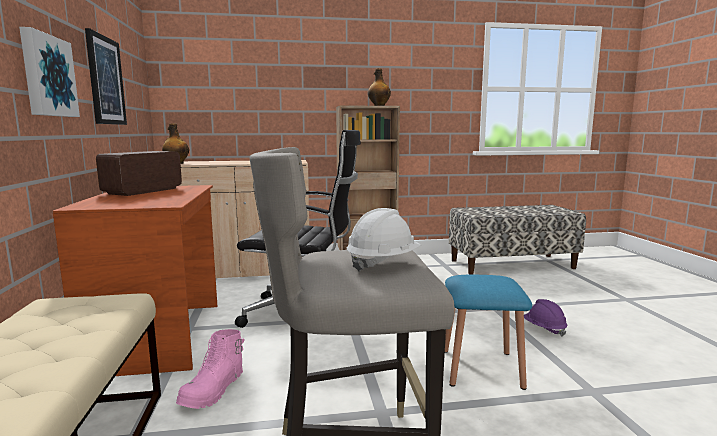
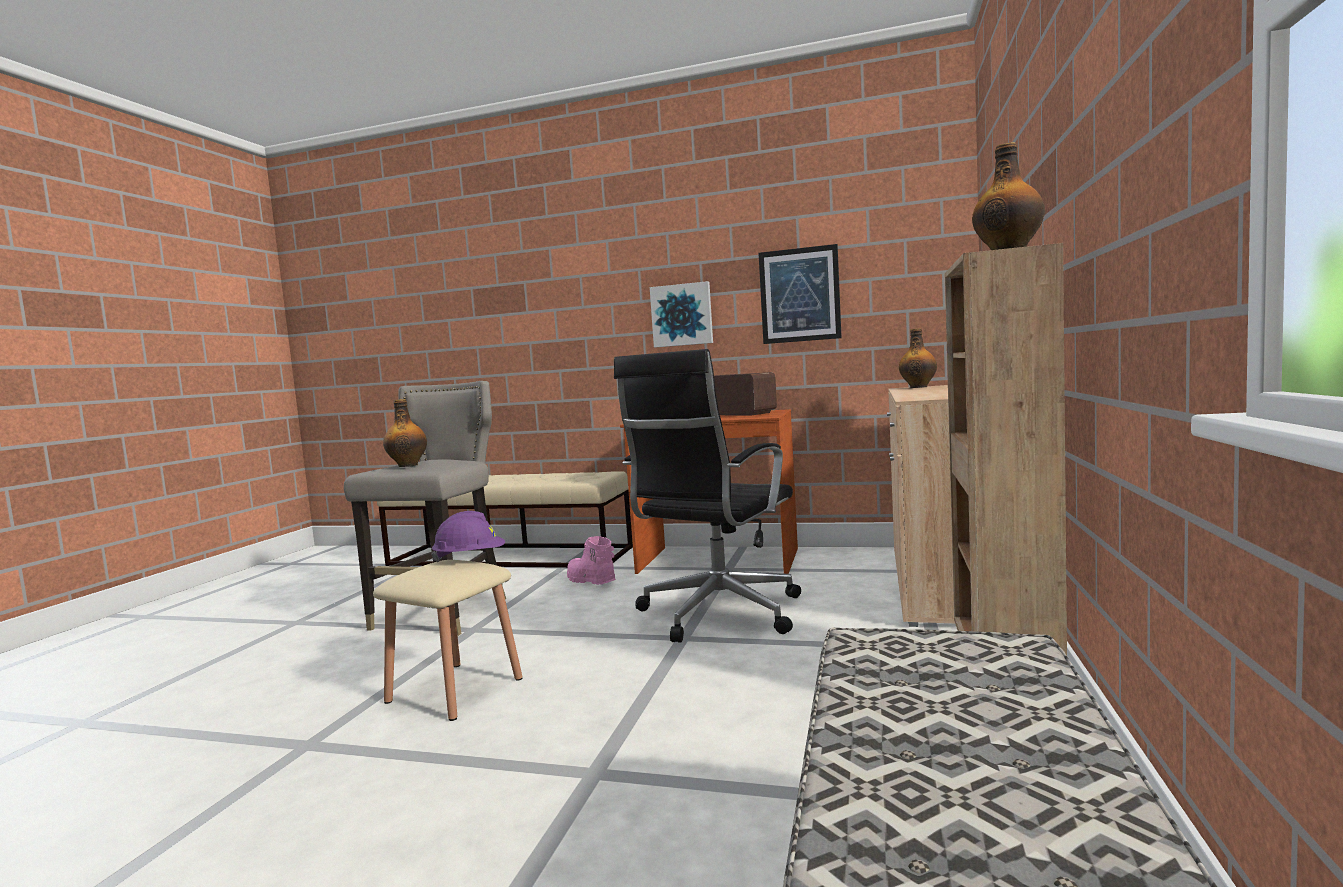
camera: 115 degrees right, 5 degrees down
white hard hat [347,208,421,272] -> bottle [383,399,427,467]
blue stool [445,275,532,390] -> beige stool [373,560,523,721]
purple hard hat [524,299,568,337] -> purple hard hat moved to [431,511,505,562]

